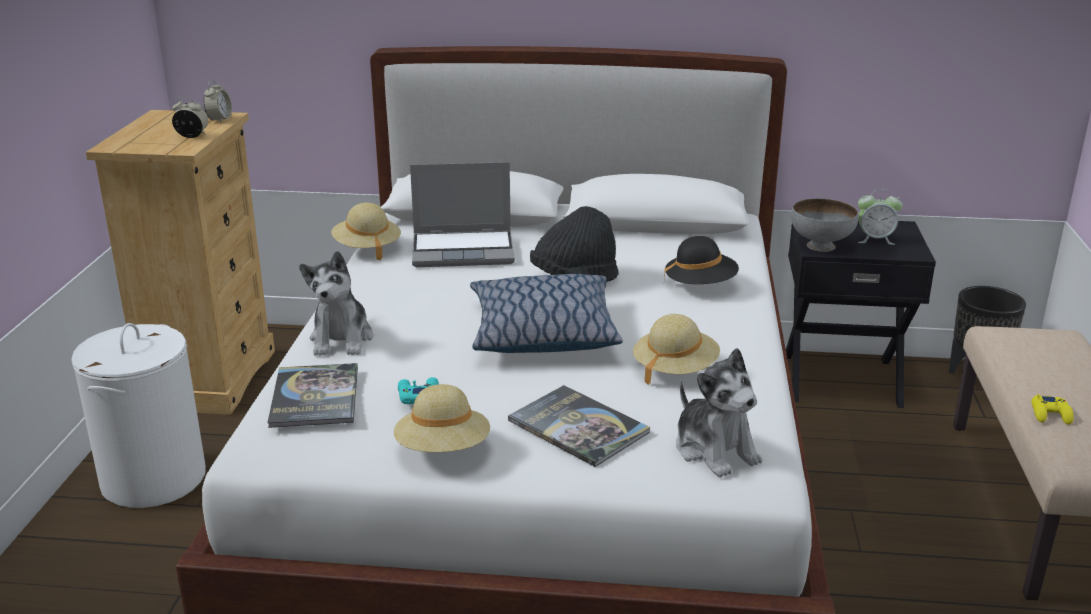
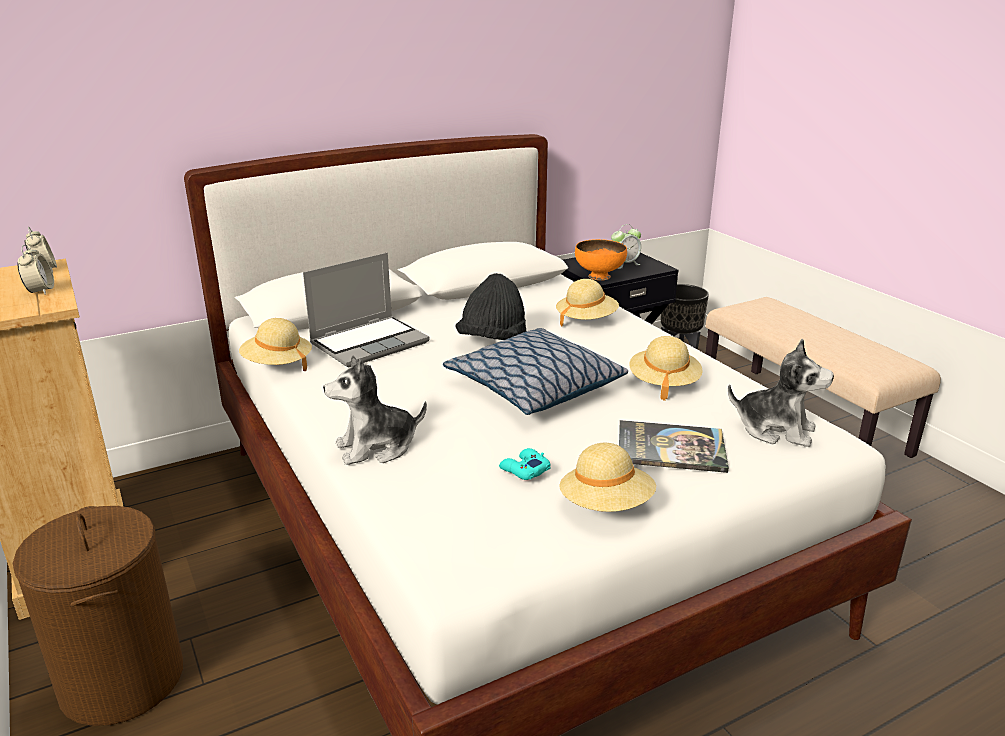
camera: 35 degrees left, 0 degrees up
white laundry basket [71,323,206,508] -> brown laundry basket [13,506,183,726]
alarm clock [172,97,208,138] -> alarm clock turned 105 degrees clockwise [18,244,54,295]
book [267,363,358,428] -> none
plush toy [299,251,373,356] -> plush toy turned 105 degrees clockwise [323,355,427,465]
black hat [664,236,739,284] -> beige hat [556,279,619,327]
grey bowl [791,198,858,252] -> orange bowl [575,239,627,280]
yellow game controller [1031,394,1074,425] -> none

